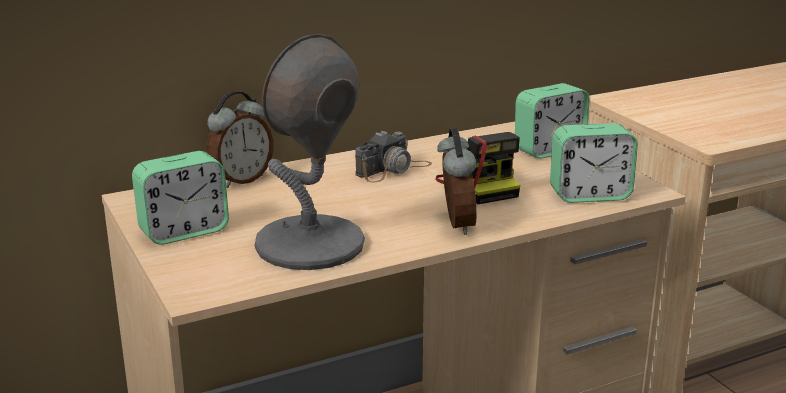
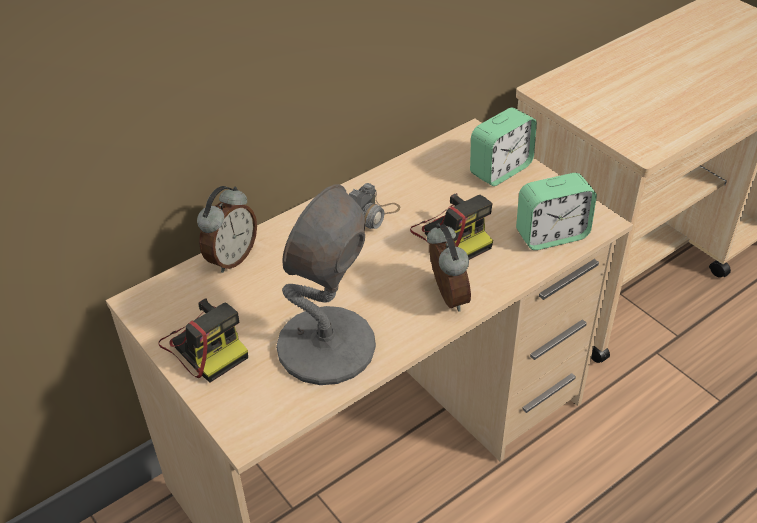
camera: 10 degrees left, 20 degrees up
alarm clock [132,151,229,245] -> camera [159,298,248,383]

